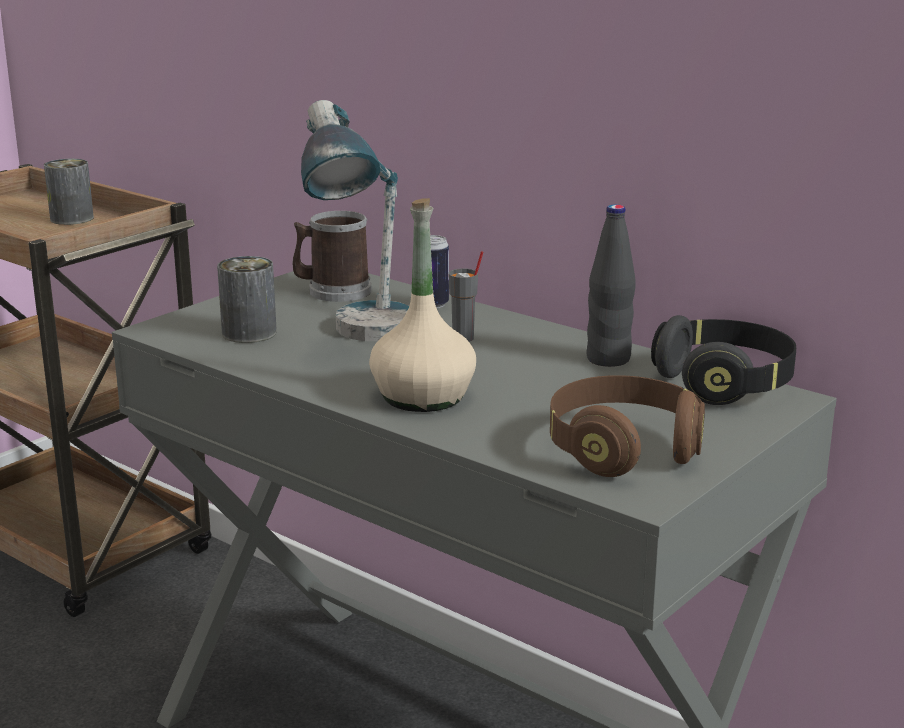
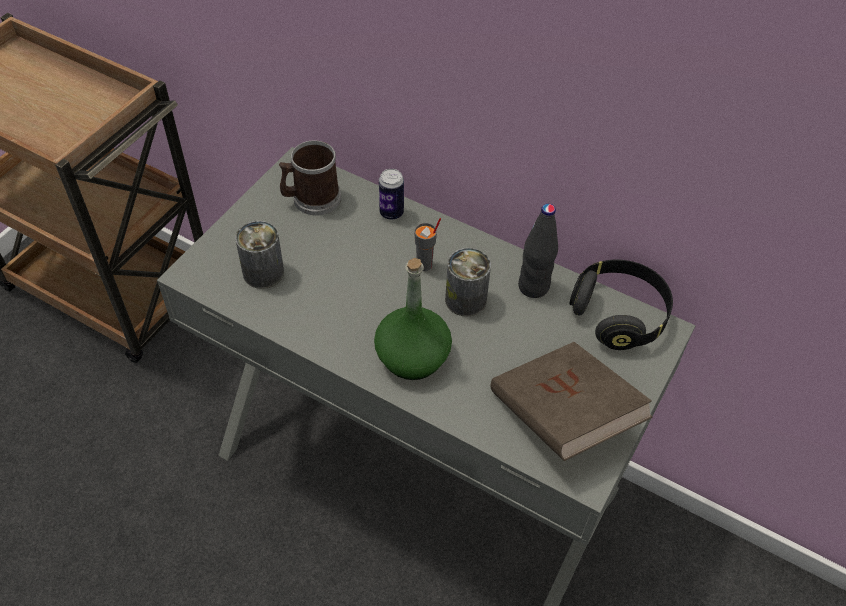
camera: 10 degrees left, 30 degrees up
can [44,159,94,225] -> can moved to [445,248,491,317]
table lamp [301,100,409,341] -> none
beige bottle [369,198,476,412] -> green bottle [374,258,452,380]
brown headphones [550,375,705,477] -> brown book [491,342,653,461]

